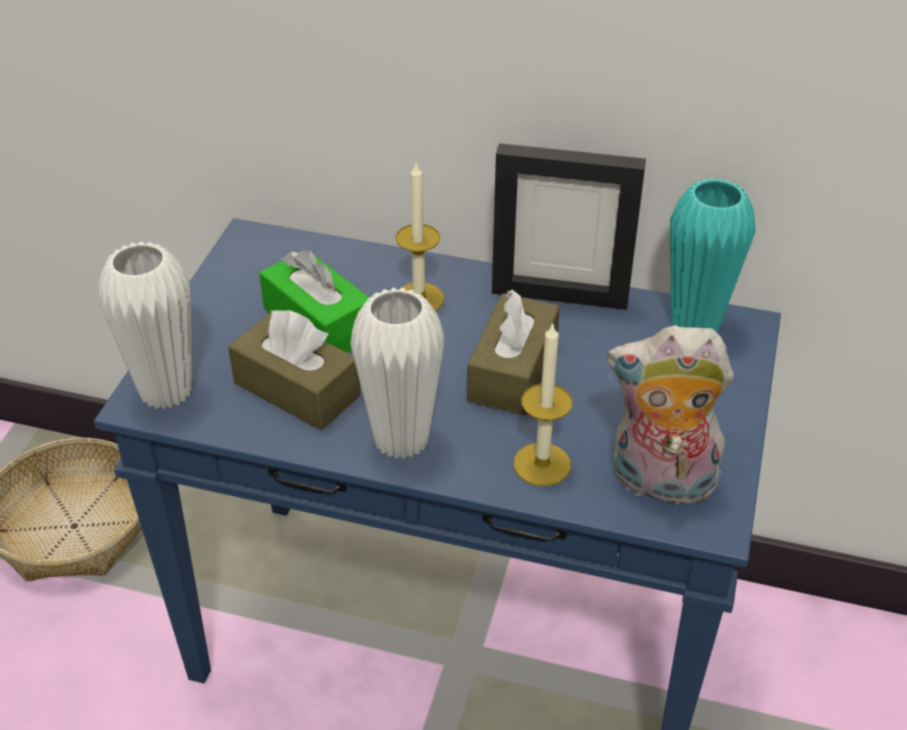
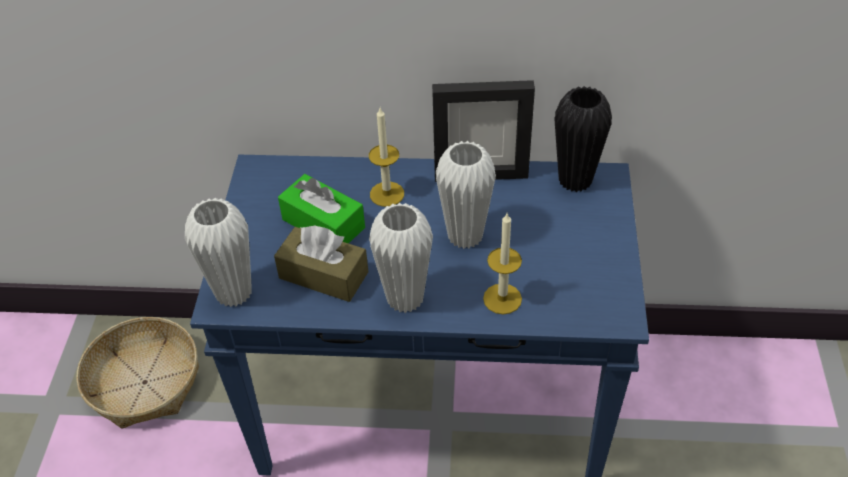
camera: 10 degrees left, 5 degrees up
brown tissue box [467,289,560,416] -> white vase [436,141,496,249]
plush toy [607,325,734,511] -> none
turquoise vase [670,178,756,332] -> black vase [554,86,612,192]

